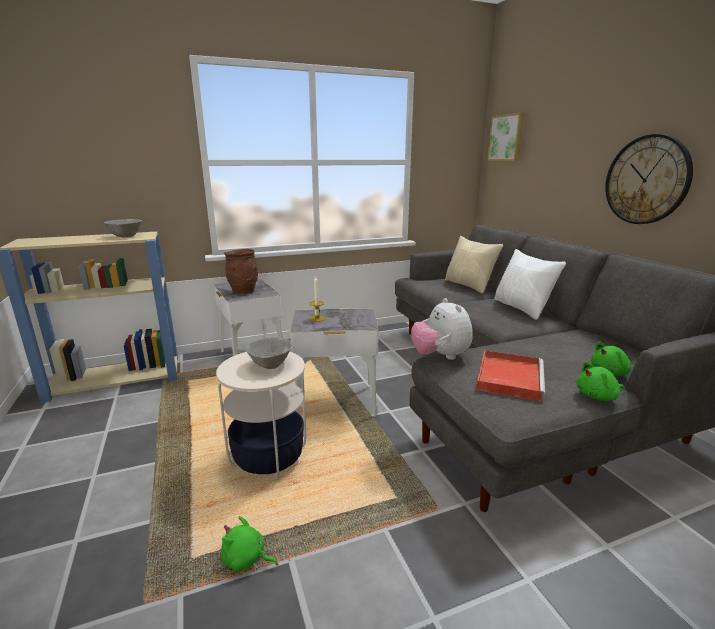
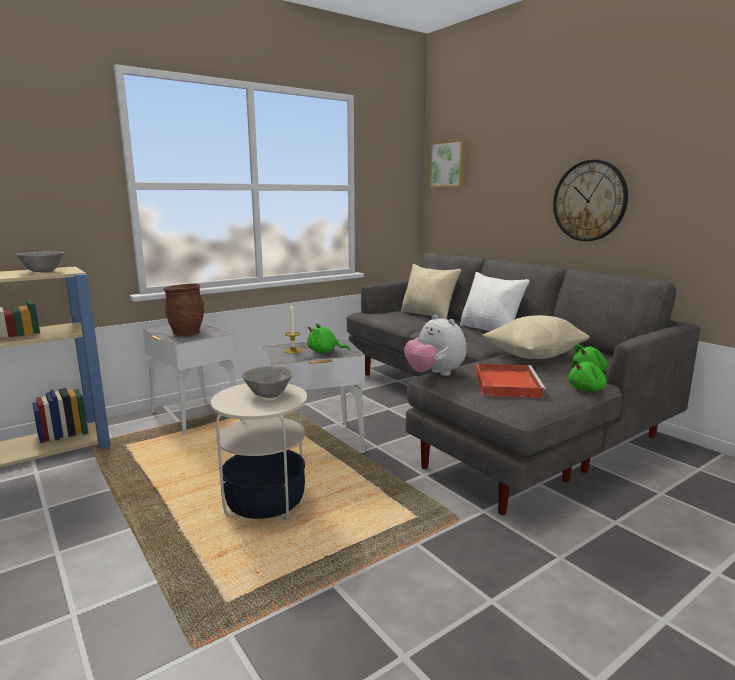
camera: 15 degrees left, 5 degrees down
green plush toy [221,516,278,571] -> green plush toy moved to [307,323,350,353]
none -> beige pillow [482,315,590,359]

